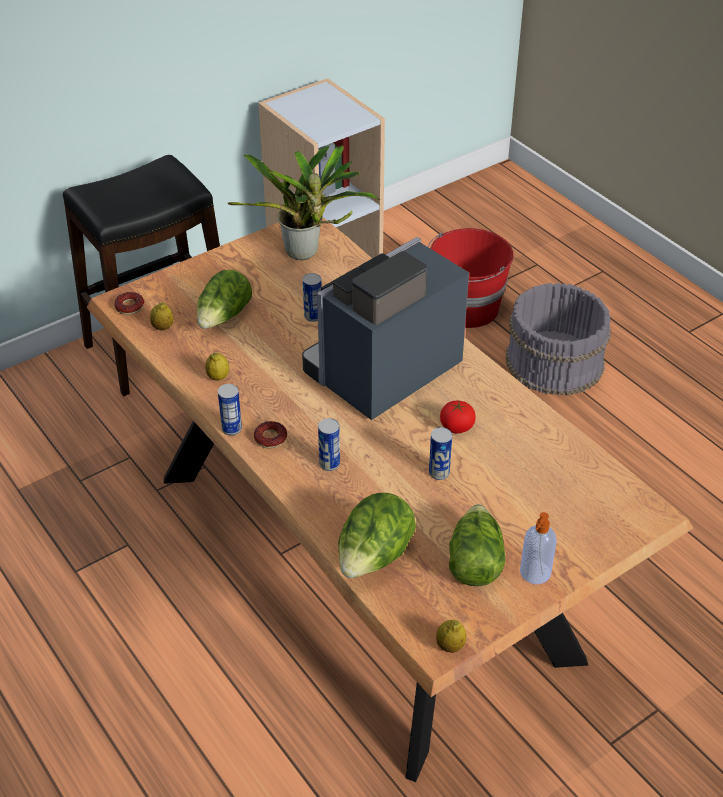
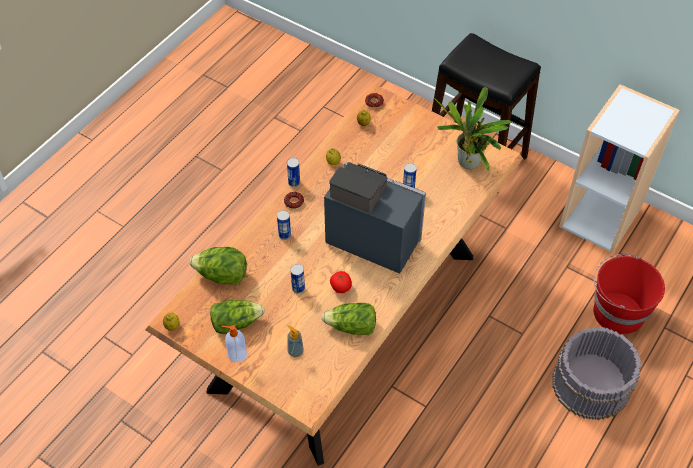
camera: 70 degrees right, 10 degrees up
lettuce [197,270,252,329] -> lettuce moved to [321,303,376,335]
none -> soap dispenser [287,325,304,357]

